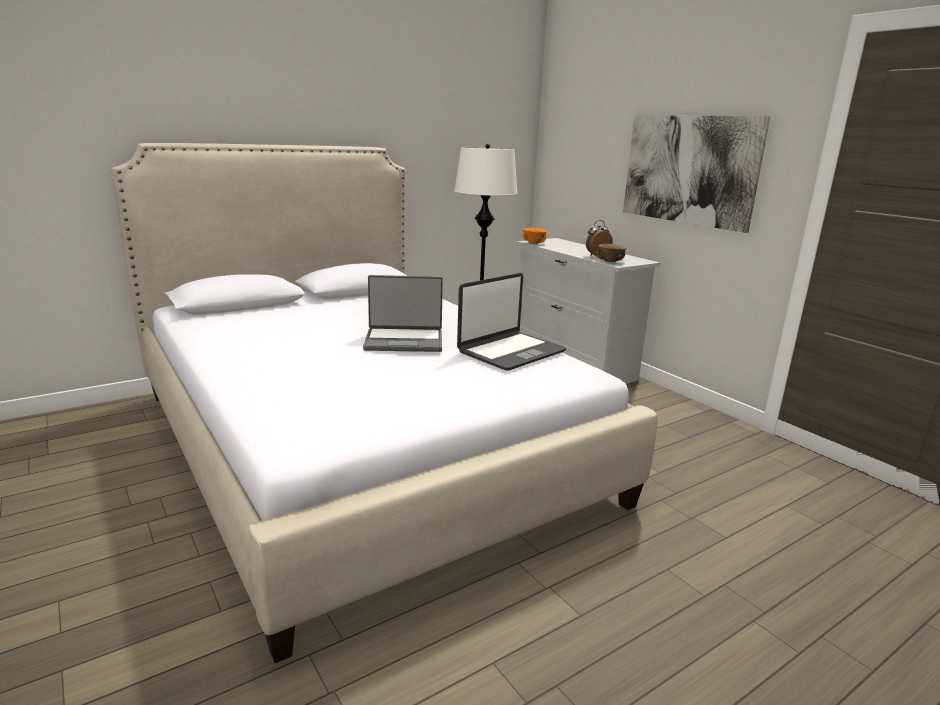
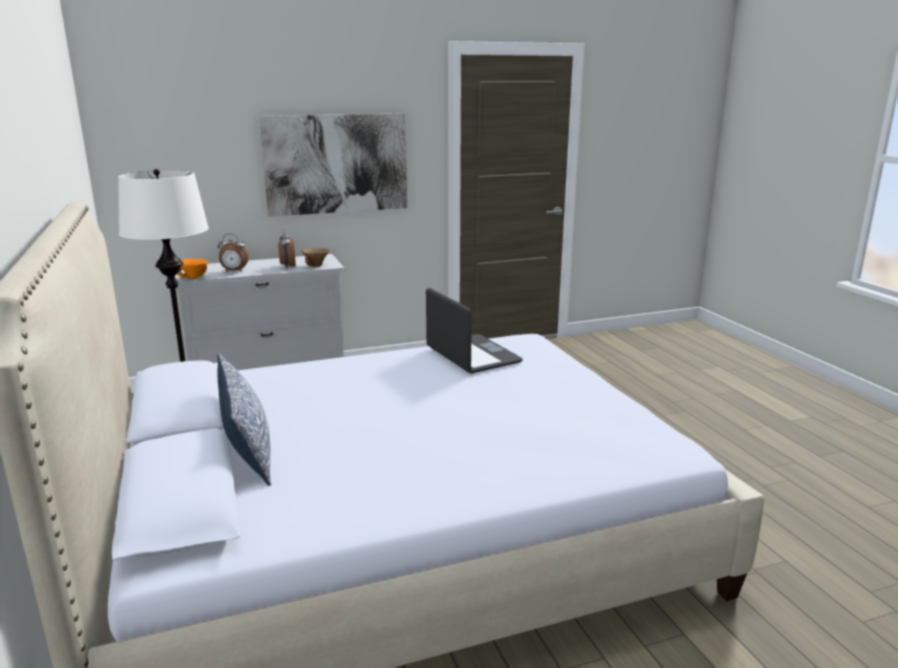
camera: 75 degrees left, 0 degrees up
laptop [363,275,443,352] -> none
none -> pillow [217,353,271,486]
none -> alarm clock [218,234,249,272]

